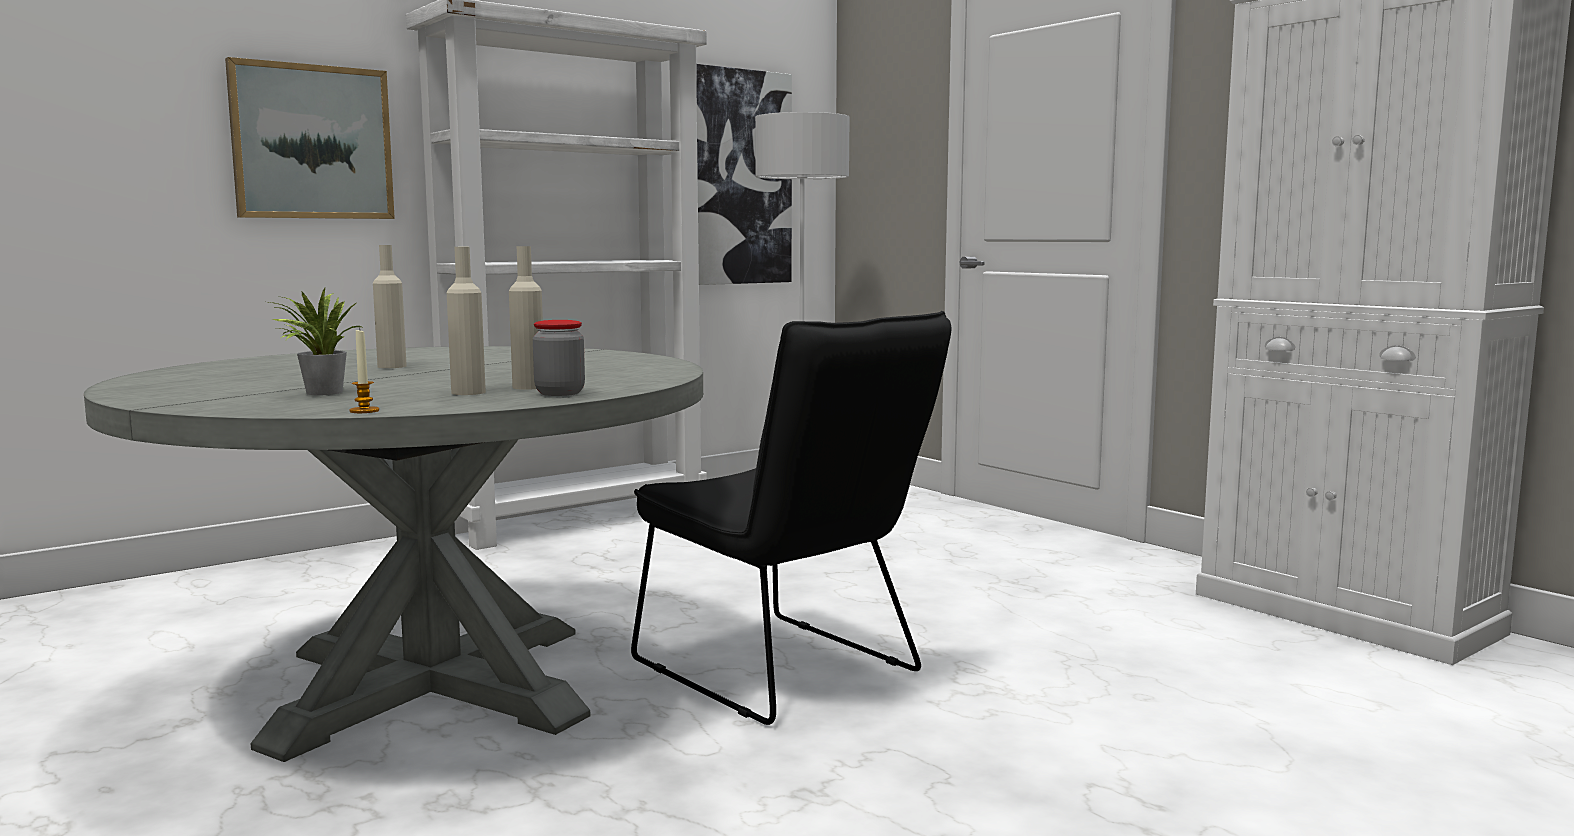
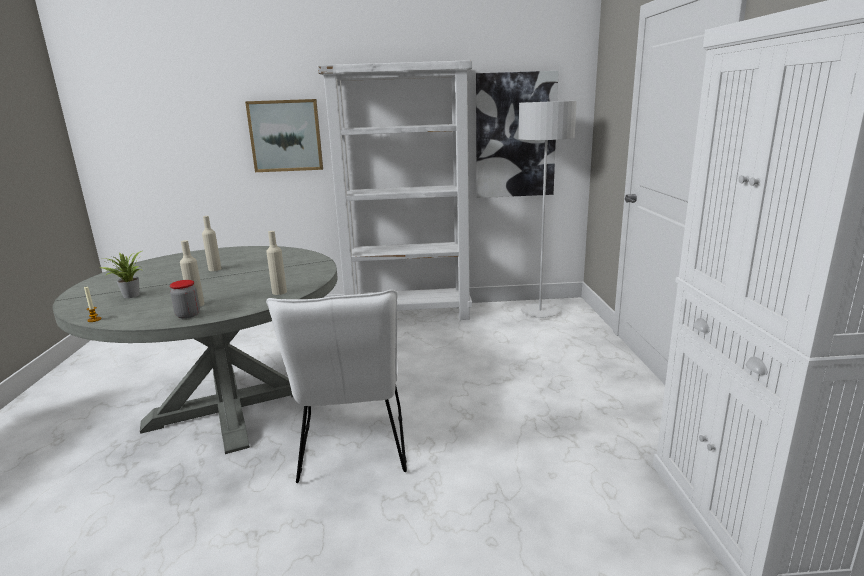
camera: 35 degrees right, 10 degrees up
beige bottle [447,247,486,395] -> beige bottle moved to [266,231,287,295]
black chair [631,311,951,725] -> white chair [266,289,407,483]

